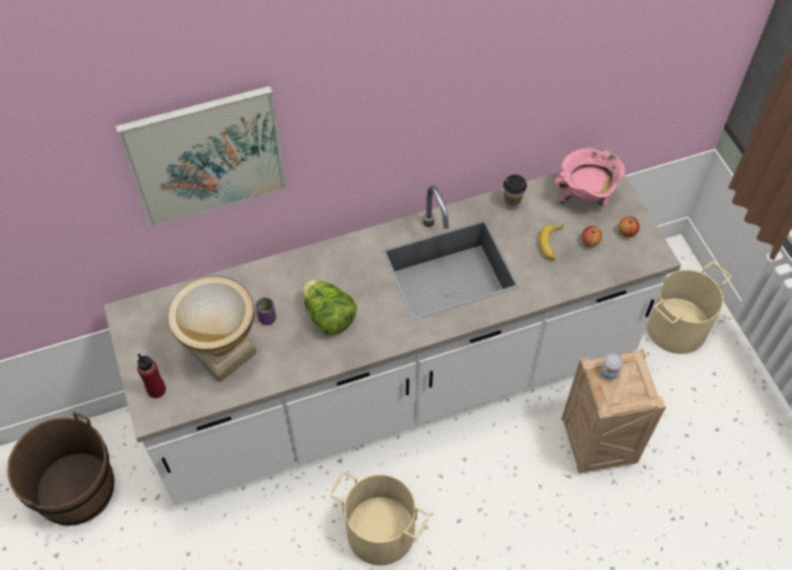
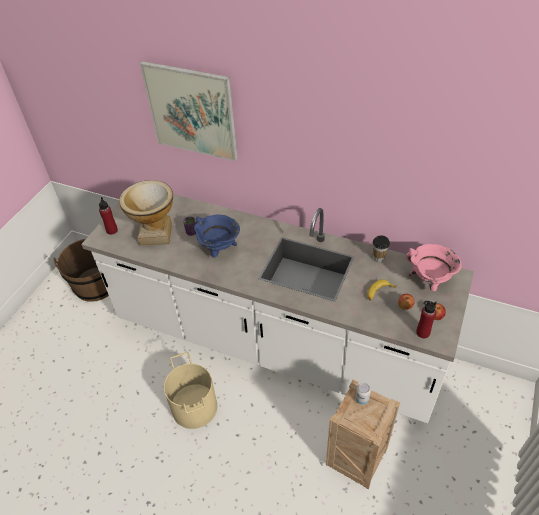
camera: 45 degrees right, 10 degrees down
lettuce [302,279,356,335] -> blue cooking pot [194,214,240,258]
beige bucket [647,261,731,354] -> none
none -> red bottle [416,301,436,338]

